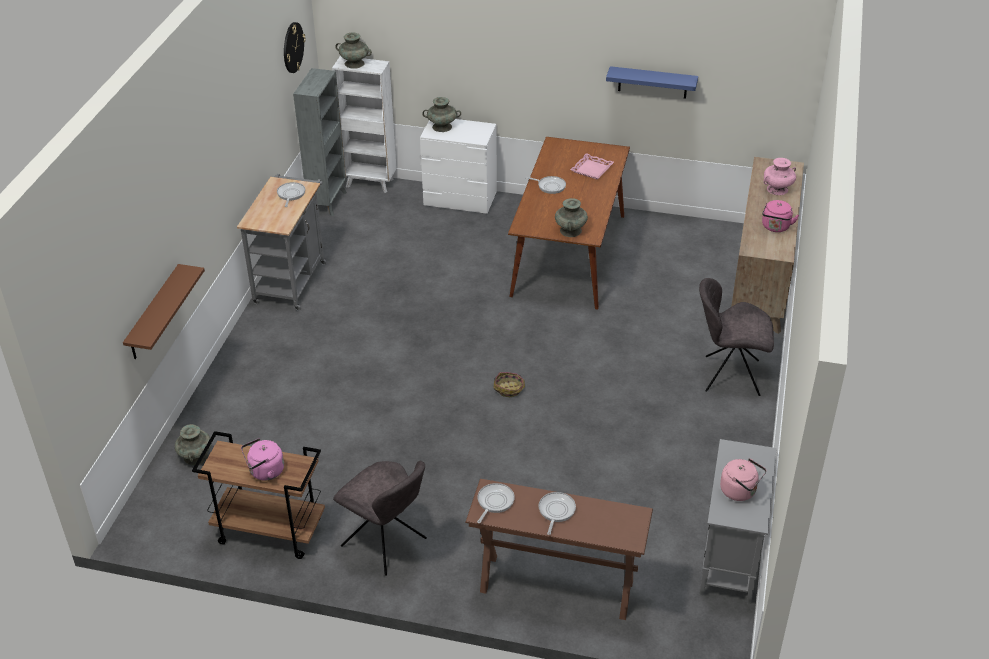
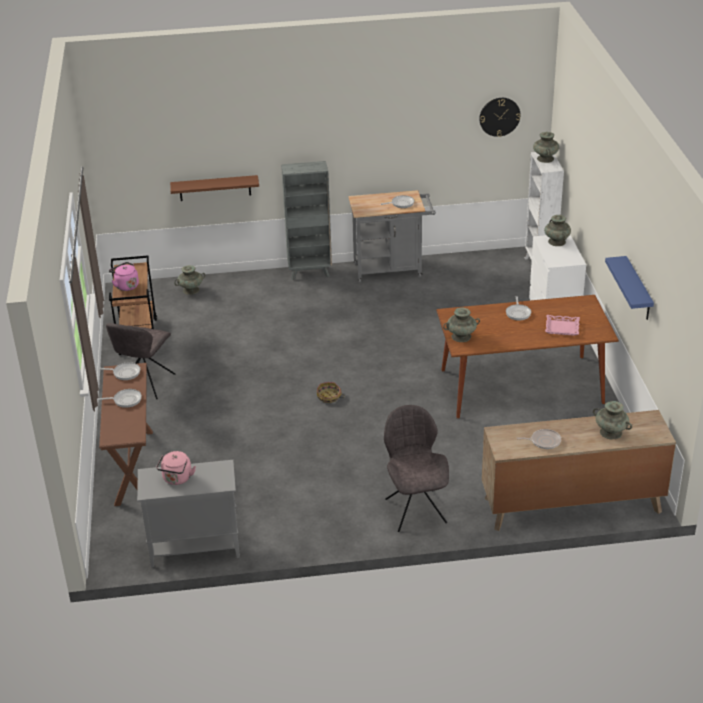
camera: 70 degrees right, 5 degrees down
grey bookcase [293,68,347,216] -> grey bookcase moved to [281,161,332,280]
pink kettle [762,200,799,232] -> frying pan [516,429,561,449]
pink vase [764,158,796,195] -> turquoise vase [593,401,632,439]

